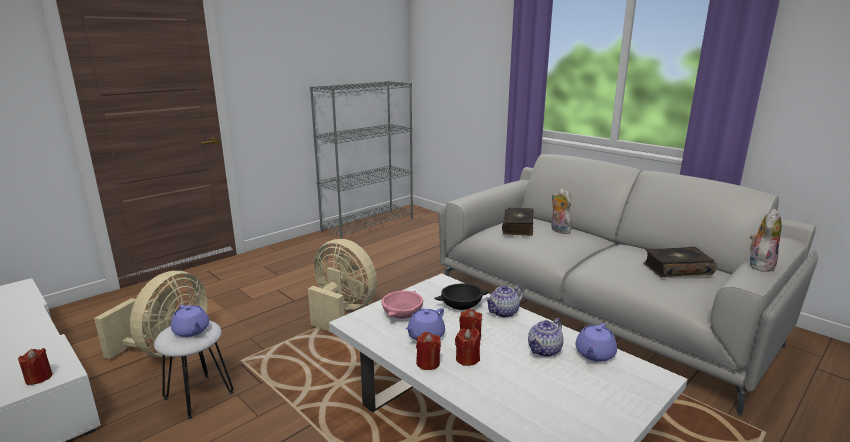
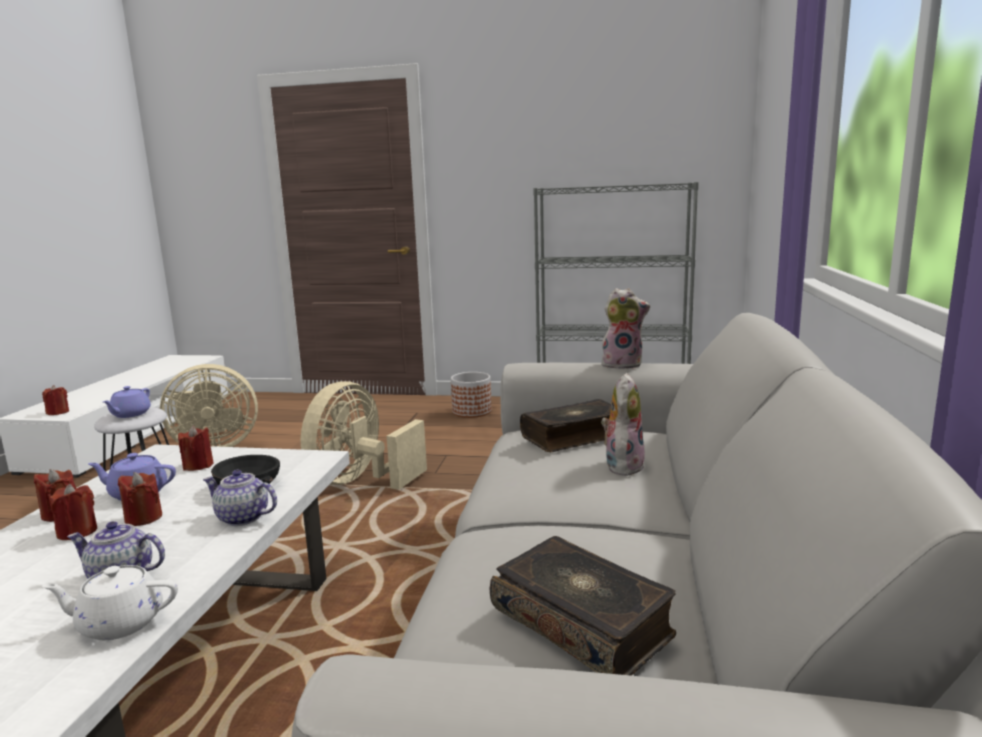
camera: 55 degrees right, 5 degrees down
beige fan [308,239,377,333] -> beige fan turned 150 degrees counterclockwise [301,381,427,490]
pink bowl [382,290,423,319] -> red candle [178,425,214,471]
purple teapot [576,323,617,362] -> white teapot [42,565,178,640]
plush toy [750,209,782,272] -> plush toy moved to [601,288,650,369]
none -> planter [451,372,492,418]

